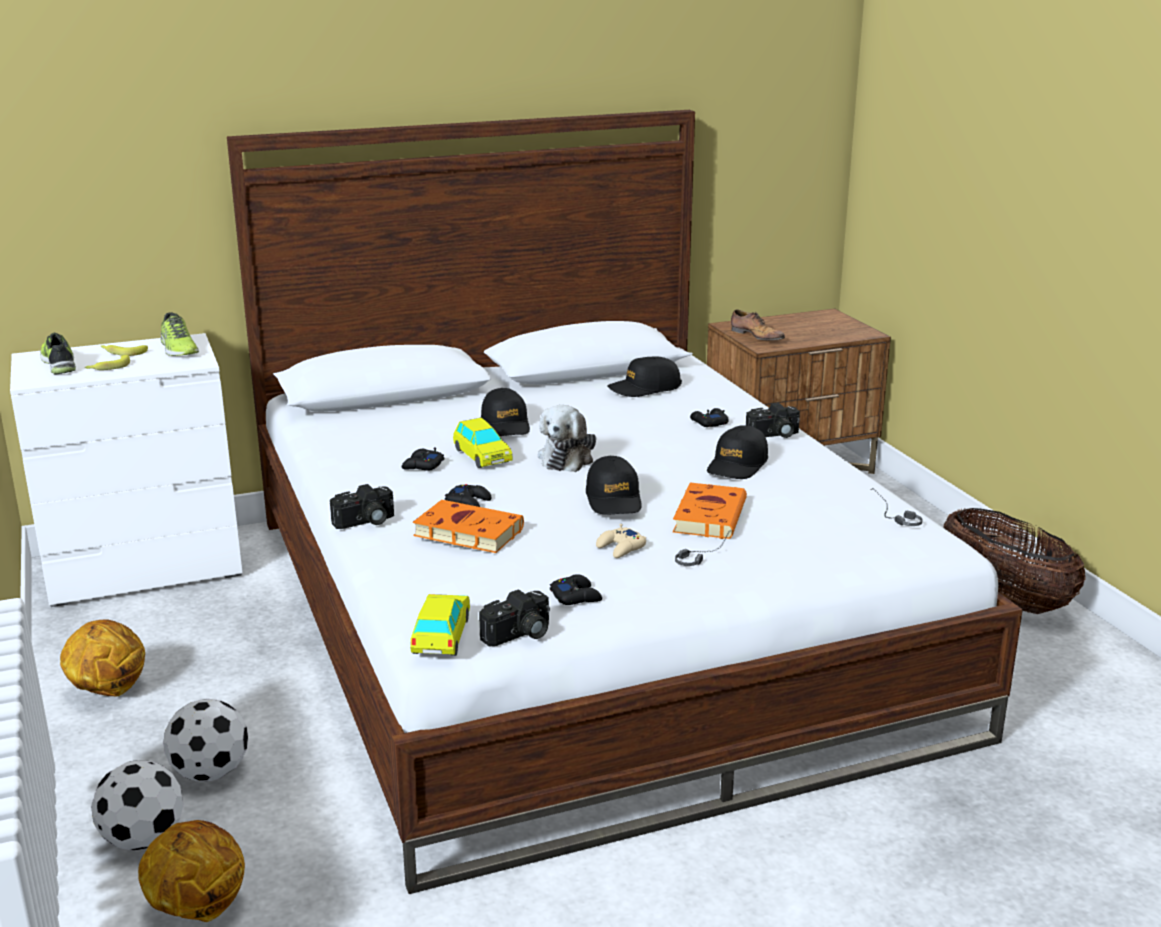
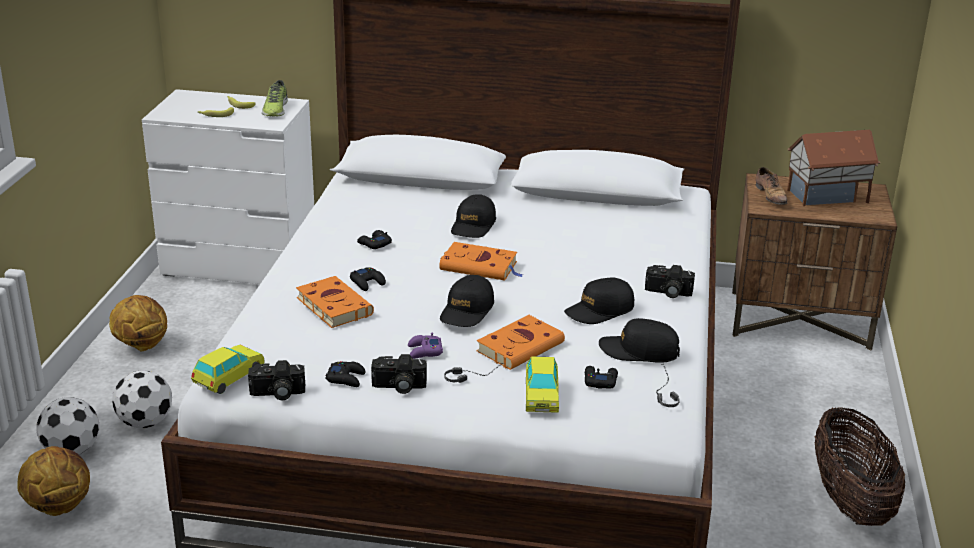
camera: 30 degrees right, 5 degrees up
shoe [40,333,76,374] -> none
camera [330,484,394,529] -> camera moved to [371,354,427,394]
toy car [453,418,512,468] -> toy car moved to [526,356,559,413]
plush toy [538,405,596,472] -> orange book [439,242,523,281]
beige game controller [596,524,646,558] -> purple game controller [408,333,443,359]
black cap [607,356,682,397] -> black cap moved to [599,318,680,363]
black game controller [690,408,729,427] -> black game controller moved to [585,366,618,389]
none -> toy house [787,130,880,206]

